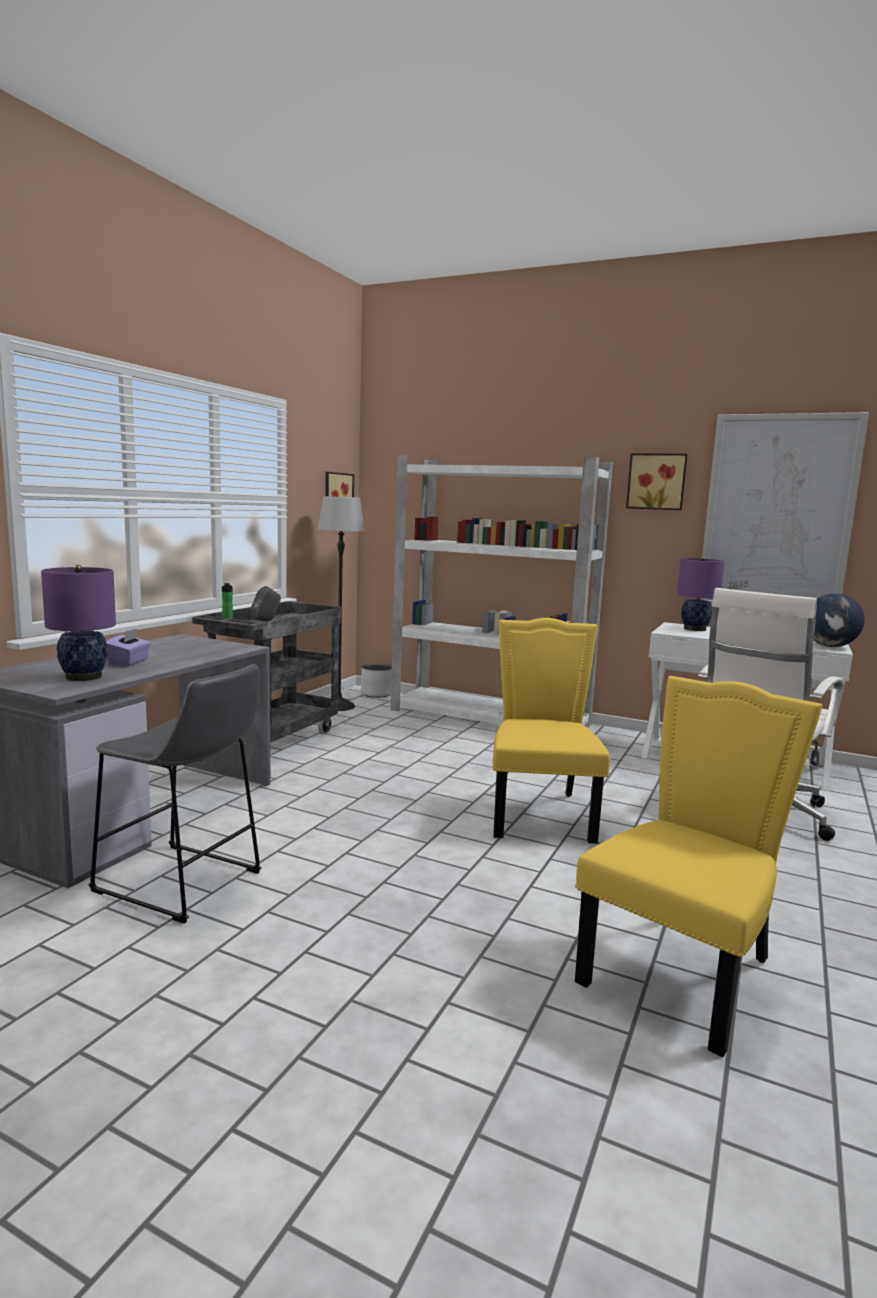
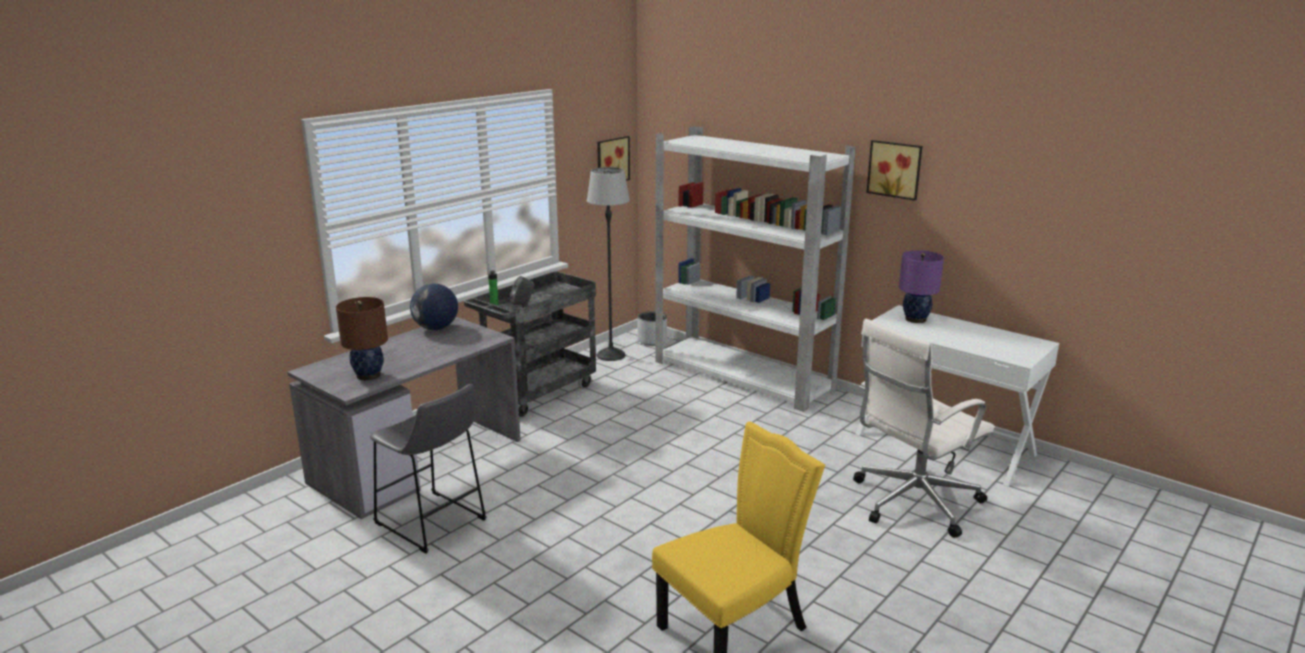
camera: 15 degrees right, 10 degrees up
purple table lamp [41,565,116,681] -> brown table lamp [336,297,388,380]
purple tissue box [106,628,151,666] -> none
yellow chair [492,618,610,844] -> none
picture [700,412,869,605] -> none
globe [814,594,865,647] -> globe moved to [410,283,458,330]

